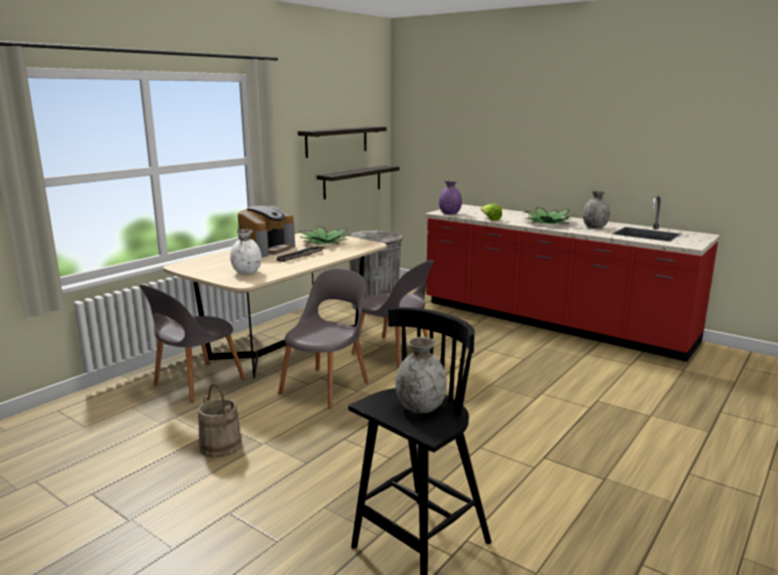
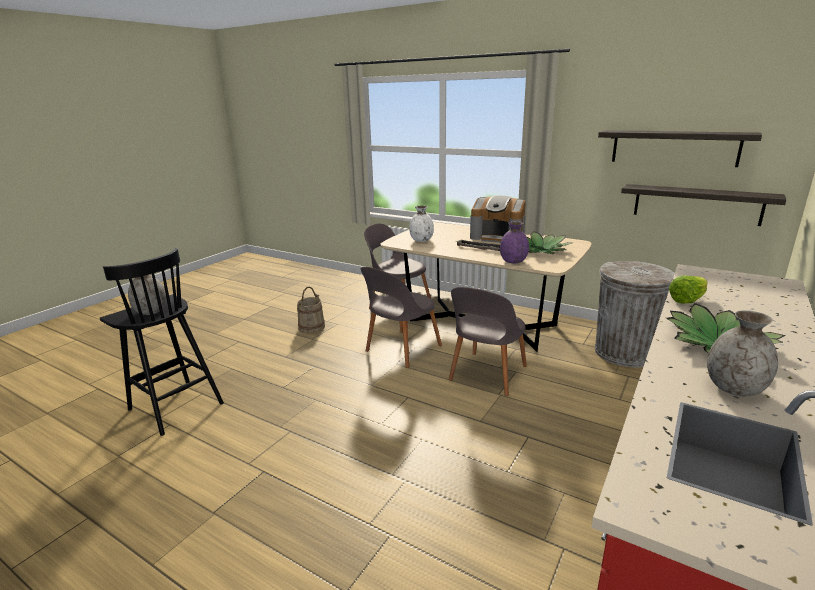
camera: 85 degrees right, 5 degrees up
grey chair [278,269,369,409] -> grey chair turned 105 degrees clockwise [361,267,442,368]
purple vase [439,180,462,214] -> purple vase moved to [500,221,529,263]

